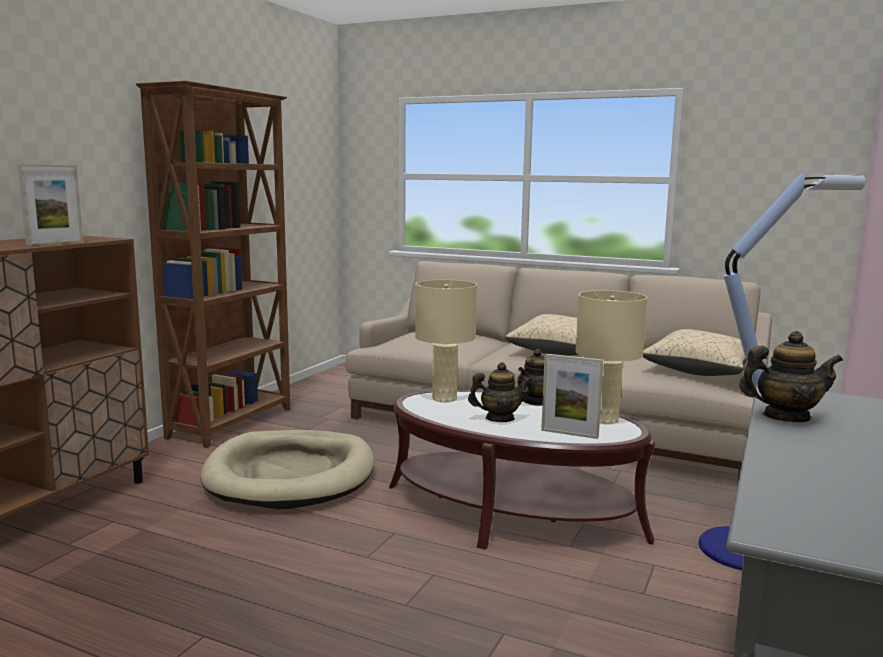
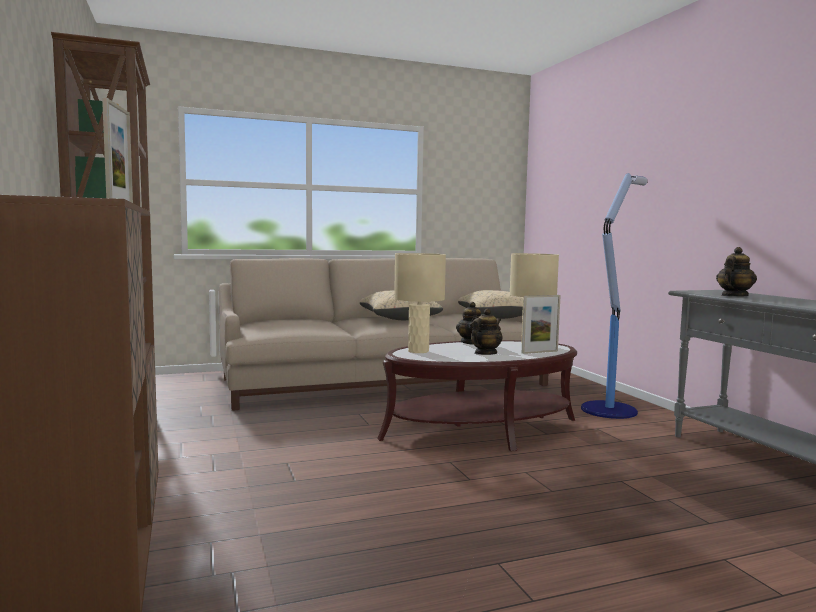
camera: 45 degrees left, 5 degrees down
beige dog bed [200,430,374,509] -> none

